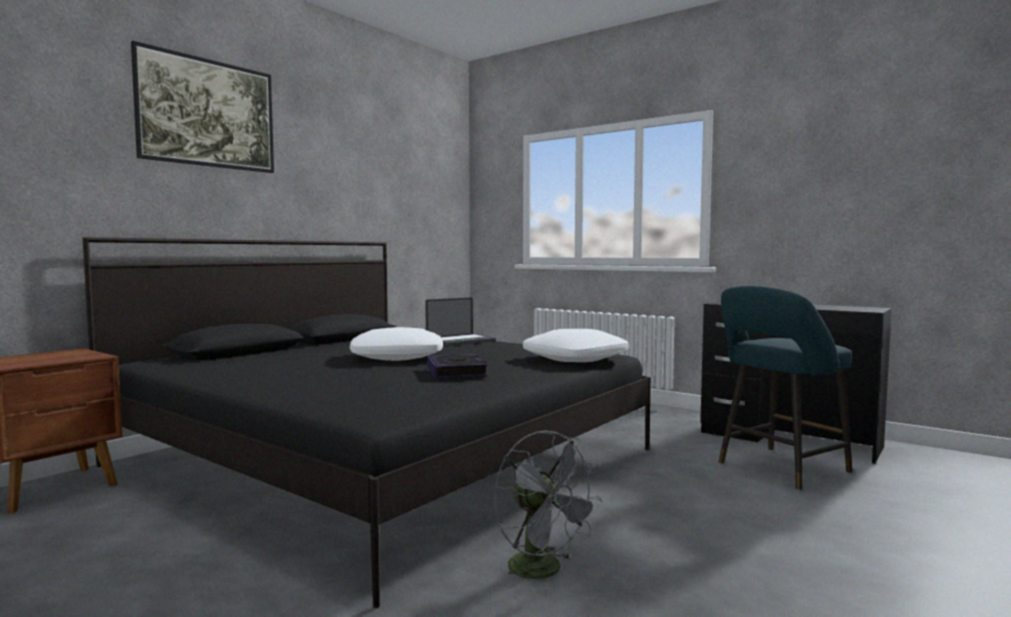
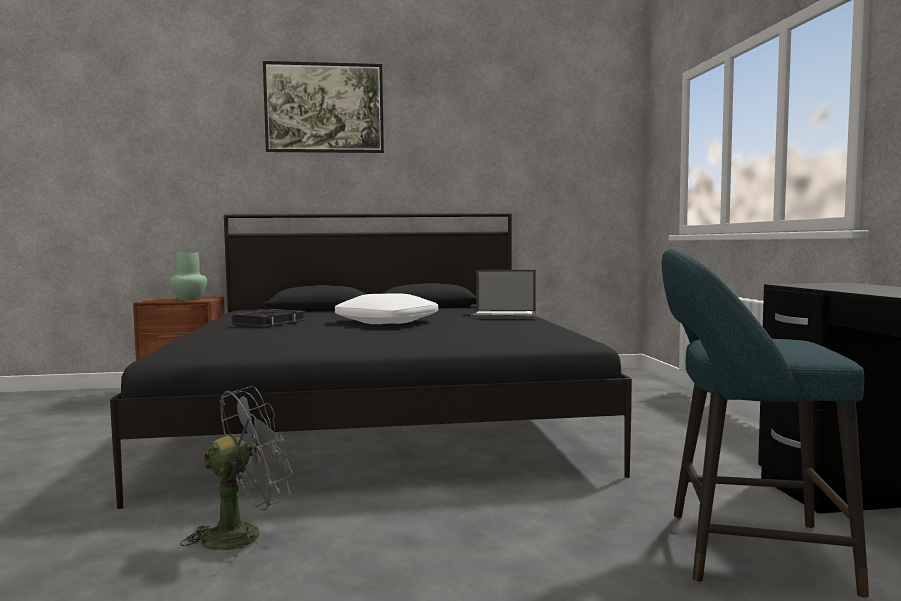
camera: 45 degrees right, 0 degrees up
book [427,354,487,379] -> book moved to [232,309,305,327]
grey fan [494,431,603,589] -> grey fan turned 135 degrees counterclockwise [180,386,293,551]
white pillow [523,329,629,362] -> none
none -> green vase [169,252,207,300]

